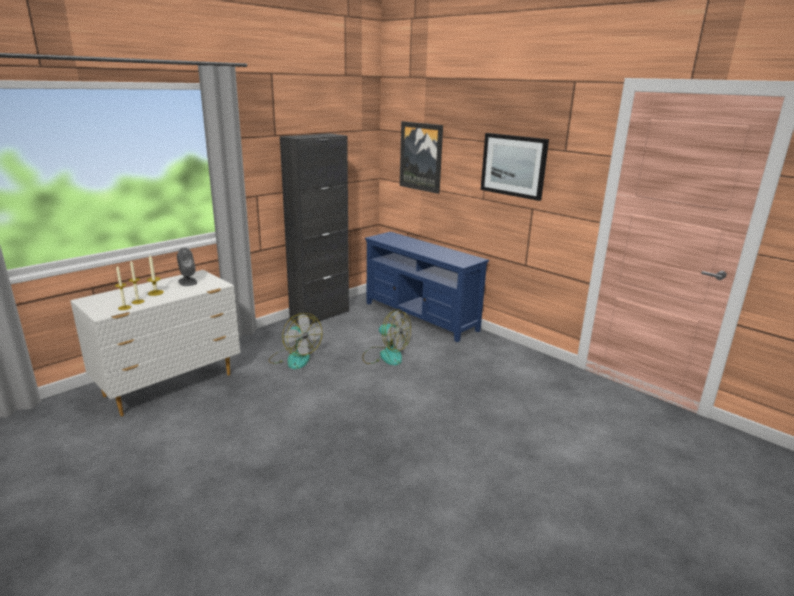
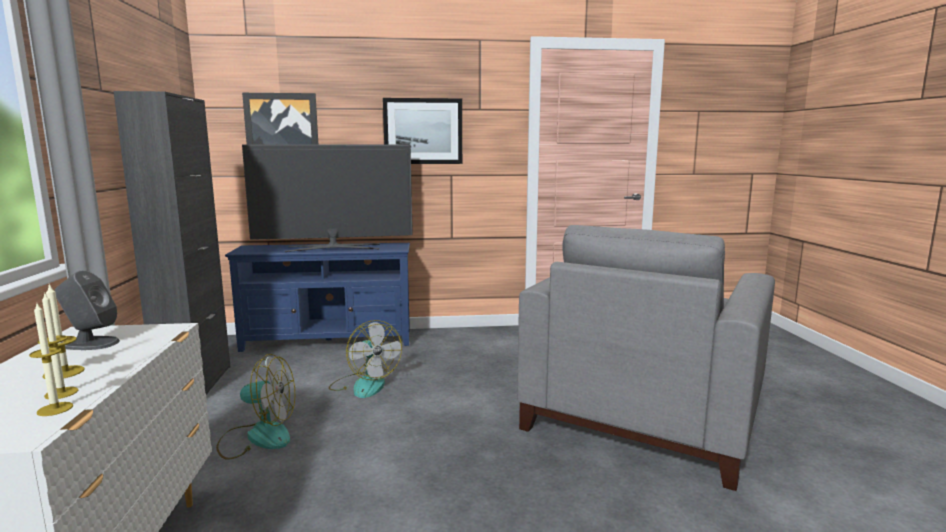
camera: 50 degrees left, 10 degrees down
fan [362,309,411,365] -> fan turned 75 degrees clockwise [329,320,402,398]
none -> television [242,144,413,252]
none -> grey armchair [517,225,775,491]

